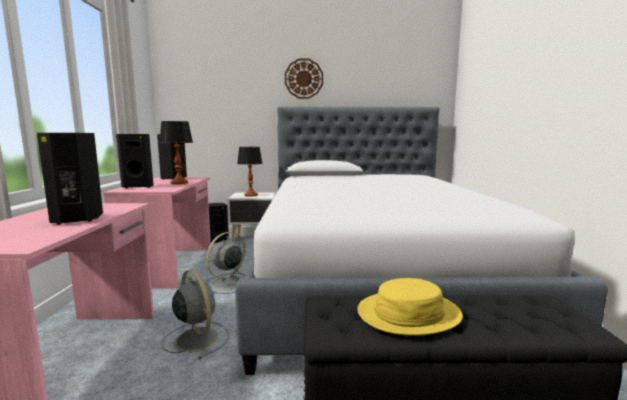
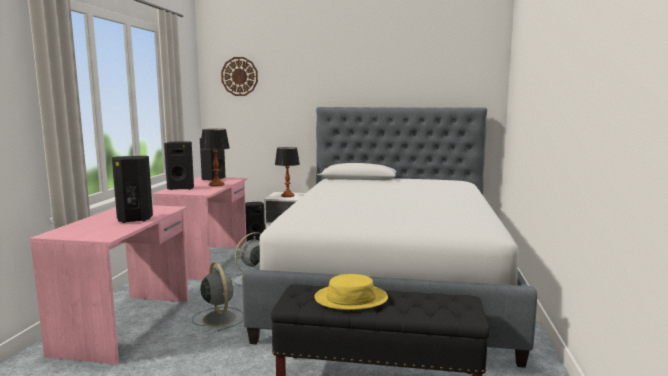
camera: 10 degrees right, 0 degrees up
wall clock [285,59,323,99] -> wall clock moved to [221,57,258,96]

